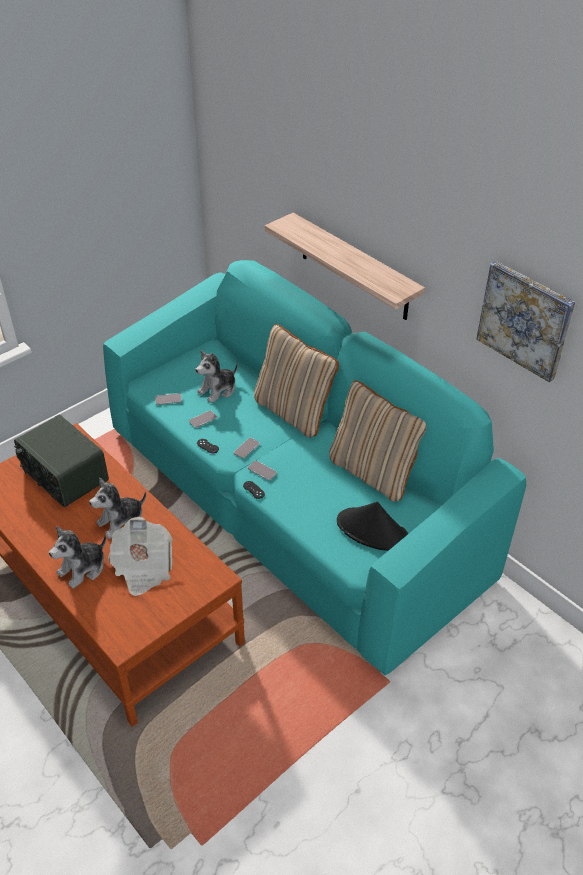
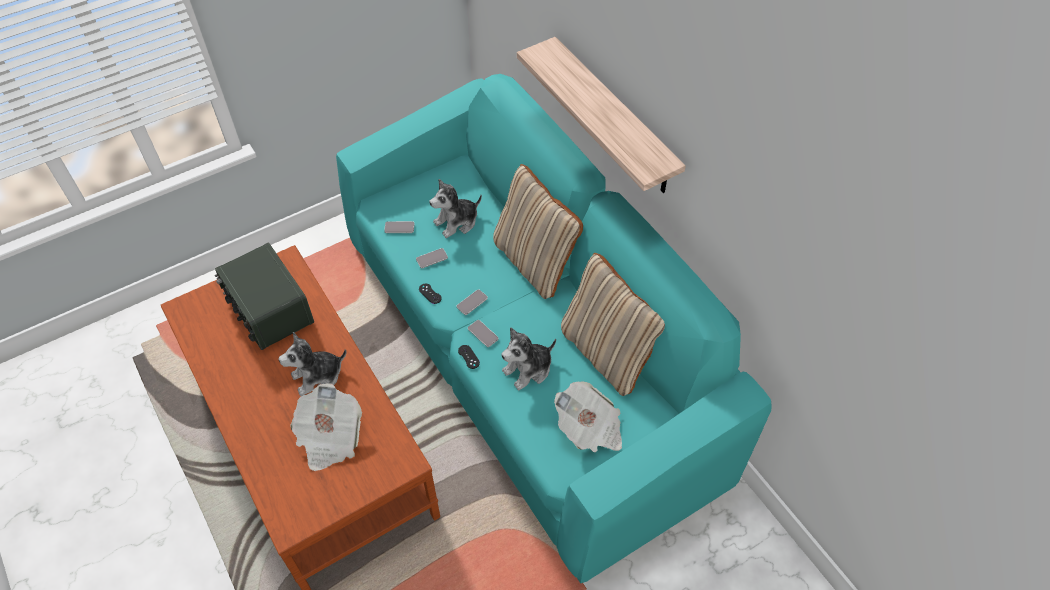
camera: 10 degrees right, 10 degrees up
plush toy [49,526,106,589] -> plush toy moved to [502,327,556,390]
black hat [337,502,408,551] -> newspaper [554,381,622,452]
picture [476,261,575,382] -> none

